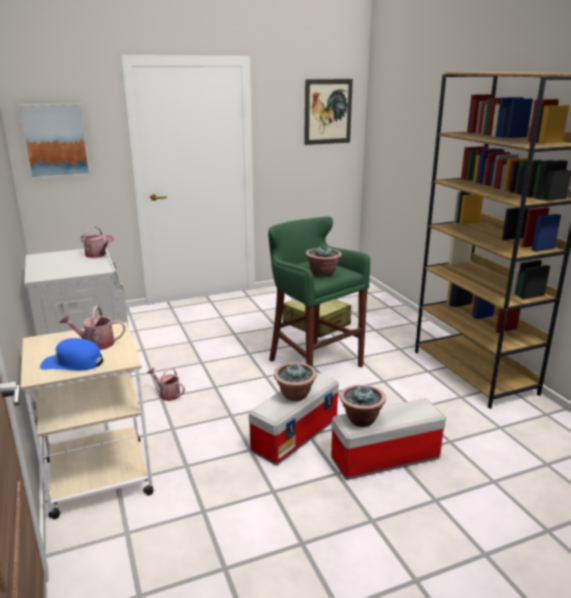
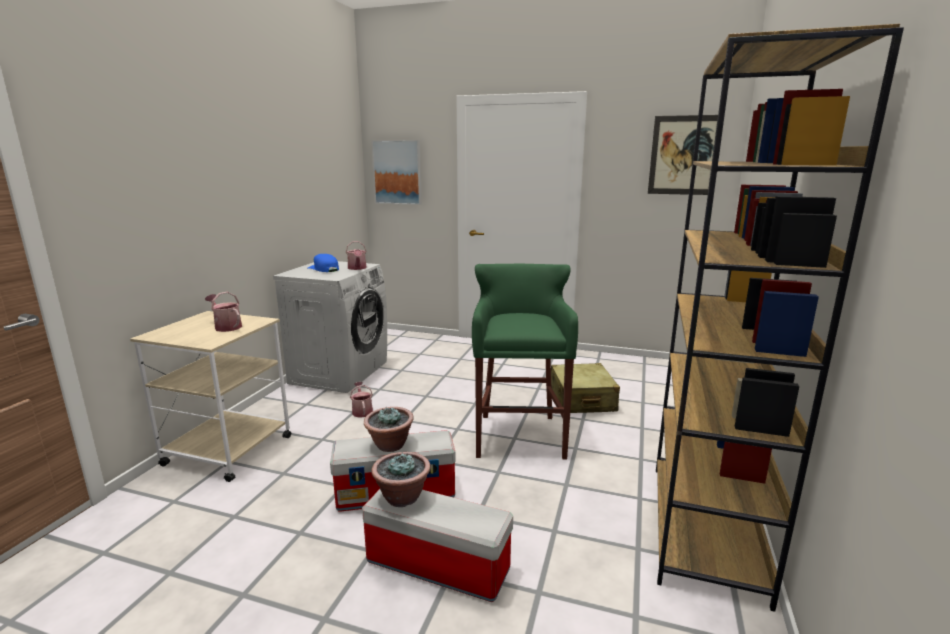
camera: 40 degrees right, 5 degrees down
blue cap [40,338,103,370] -> blue cap moved to [308,254,339,272]
potted plant [305,246,342,277] -> none

